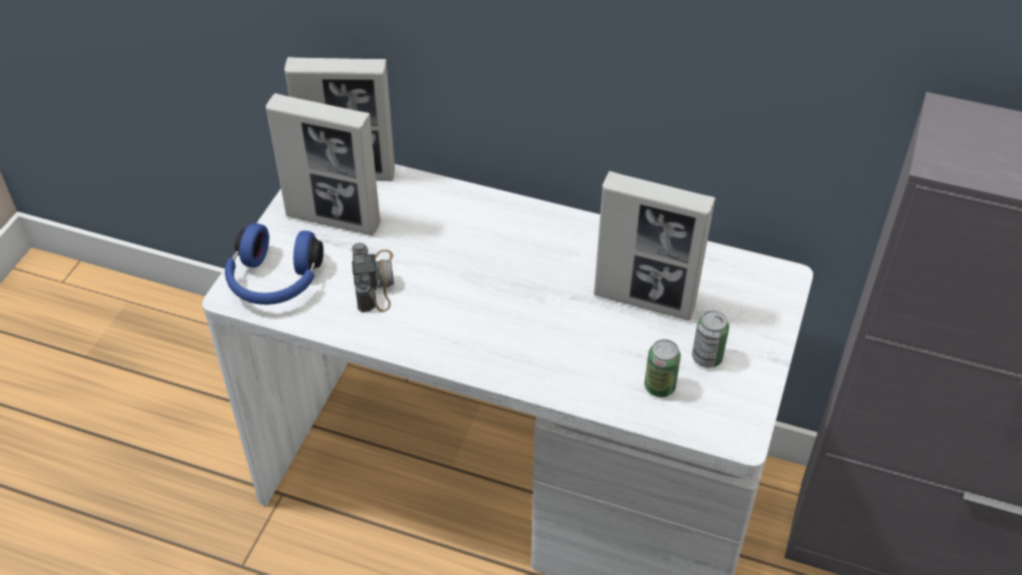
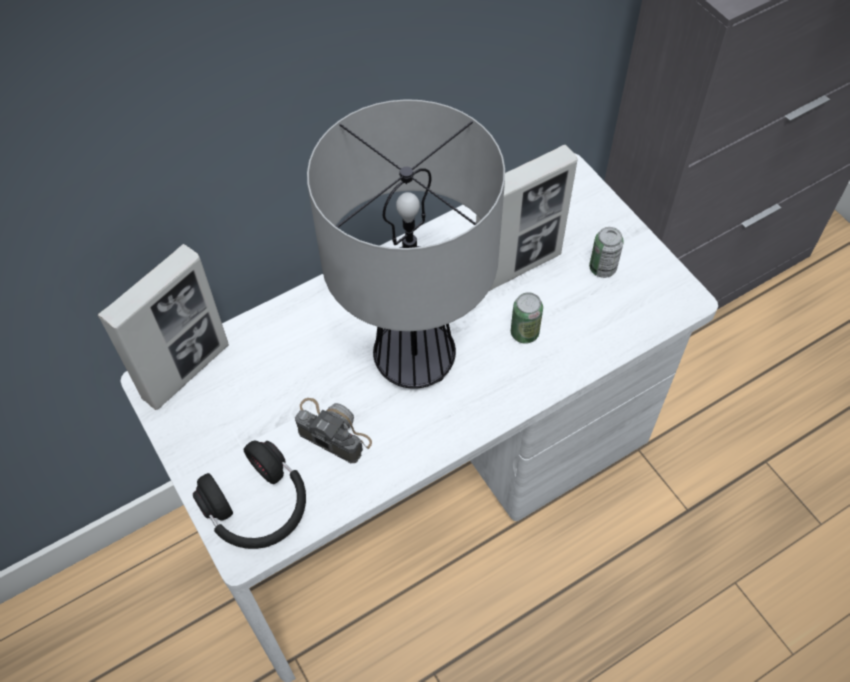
camera: 50 degrees left, 10 degrees up
blue headphones [225,223,324,305] -> black headphones [193,440,306,549]
picture frame [266,93,381,236] -> none
can [644,339,681,397] -> can moved to [511,292,543,344]
none -> table lamp [307,99,505,389]

